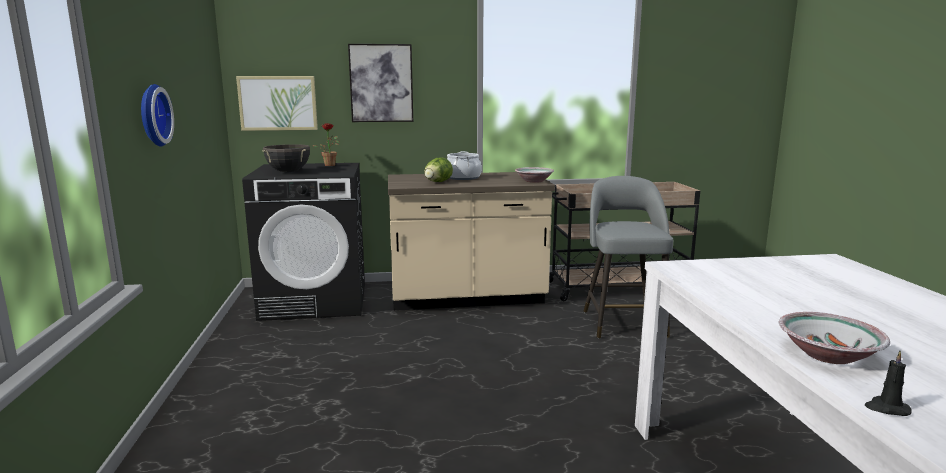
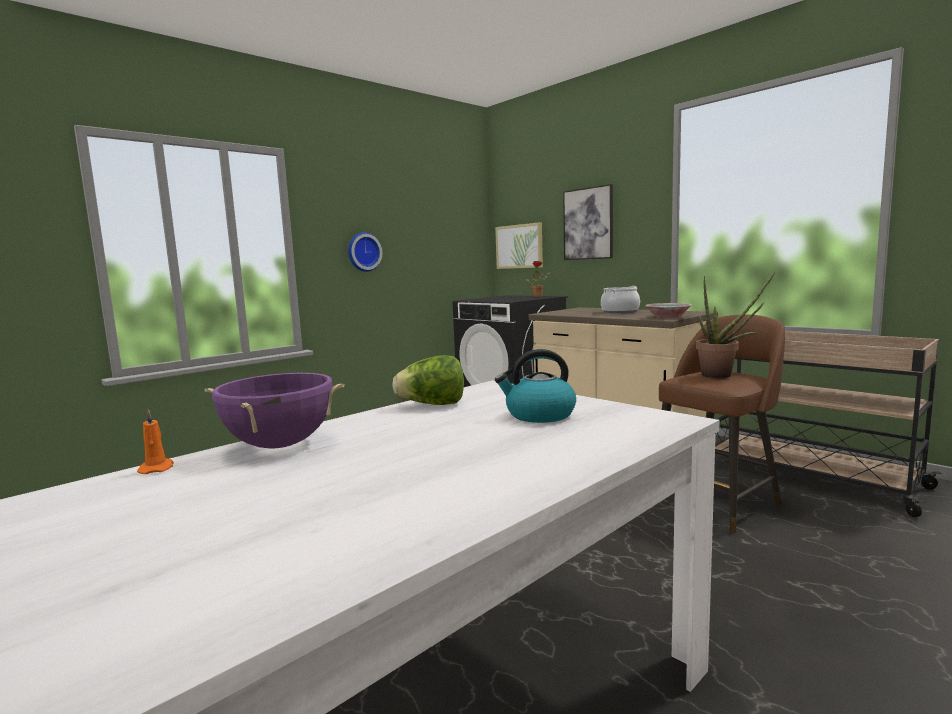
camera: 55 degrees right, 5 degrees down
black cooking pot [263,144,310,172] -> none
lettuce [424,158,453,182] -> lettuce moved to [392,355,464,405]
grey stool [584,176,673,338] -> brown stool [659,314,785,534]
bowl [778,312,890,364] -> purple cooking pot [205,372,345,448]
black candle [865,351,912,416] -> orange candle [137,409,174,474]
none -> kettle [495,349,576,423]
none -> potted plant [696,271,776,378]

